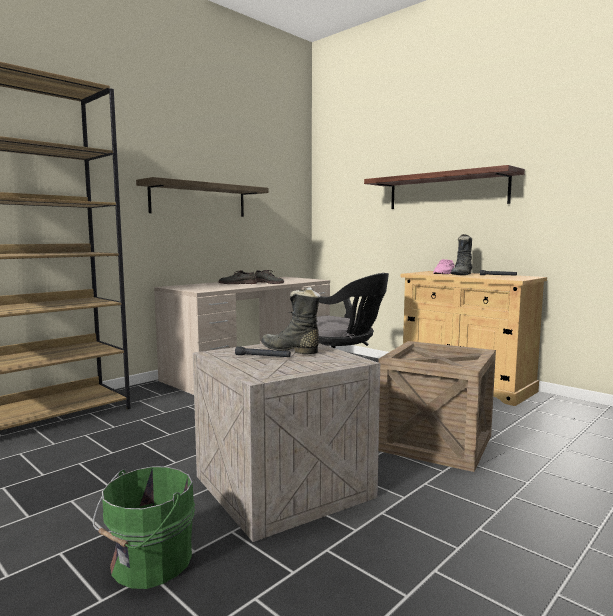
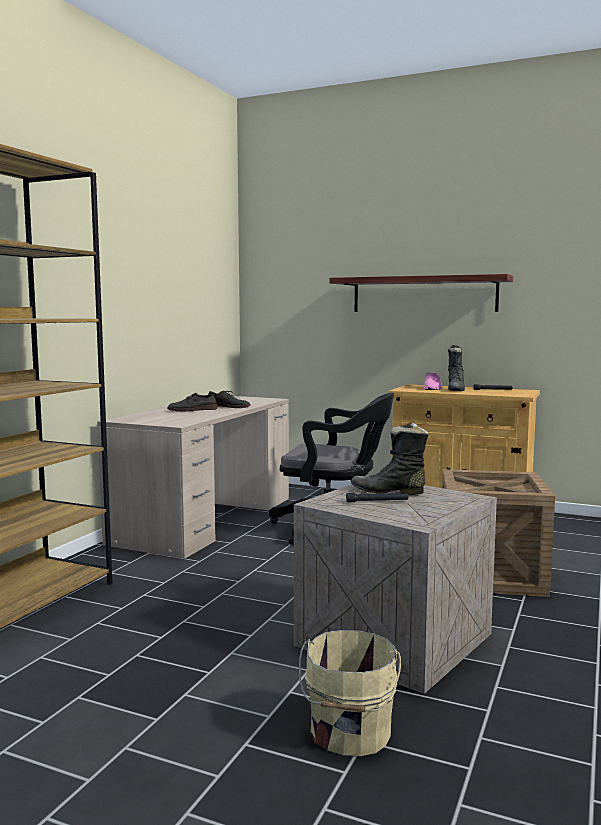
camera: 20 degrees left, 0 degrees up
green bucket [93,466,195,589] -> beige bucket [299,630,401,756]
shelf [136,177,269,217] -> none

